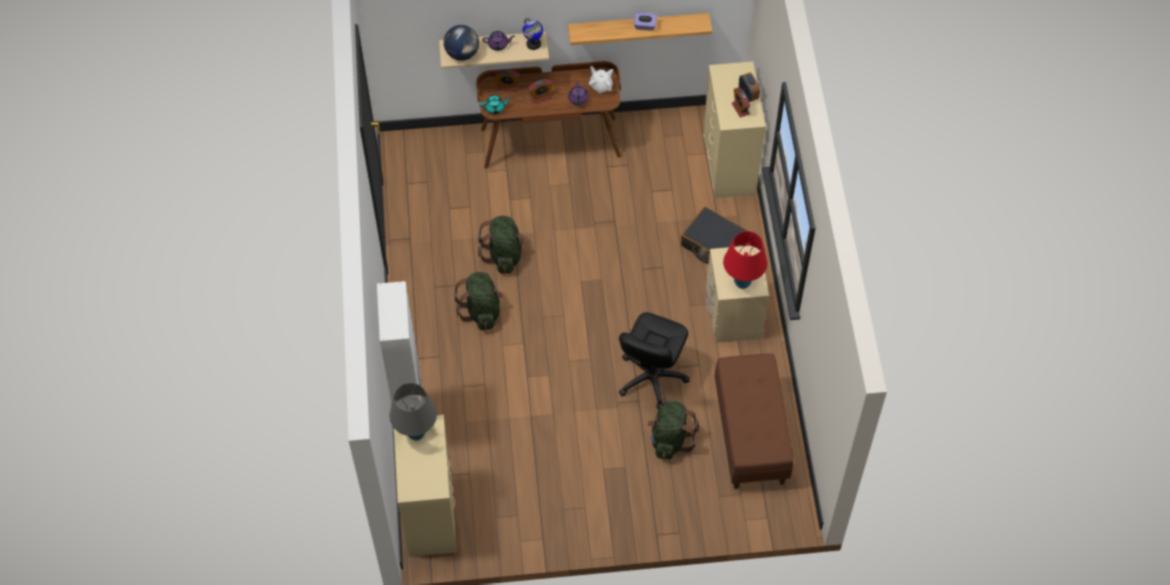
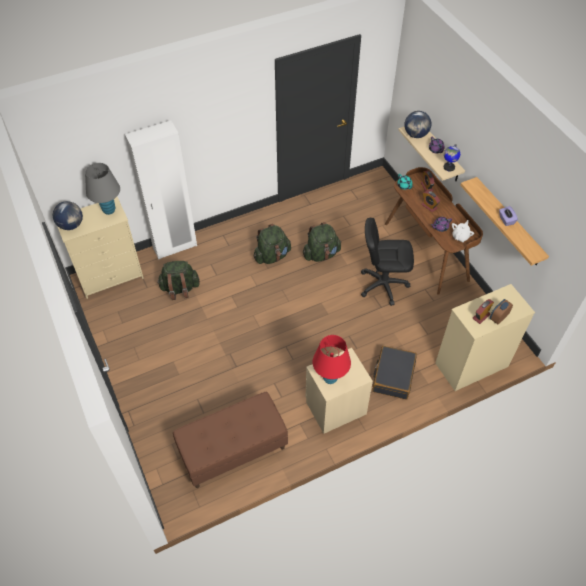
camera: 70 degrees right, 5 degrees down
black office chair [619,312,690,410] -> black office chair moved to [361,218,414,306]
green backpack [648,401,699,459] -> green backpack moved to [157,261,200,300]
none -> globe [53,201,83,230]

